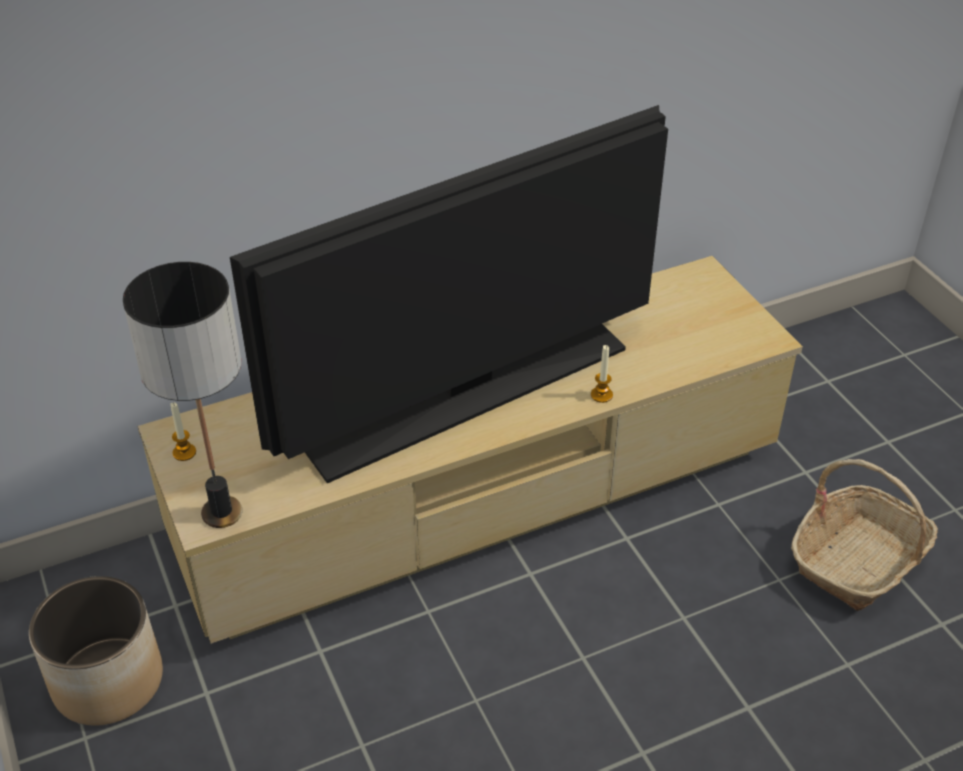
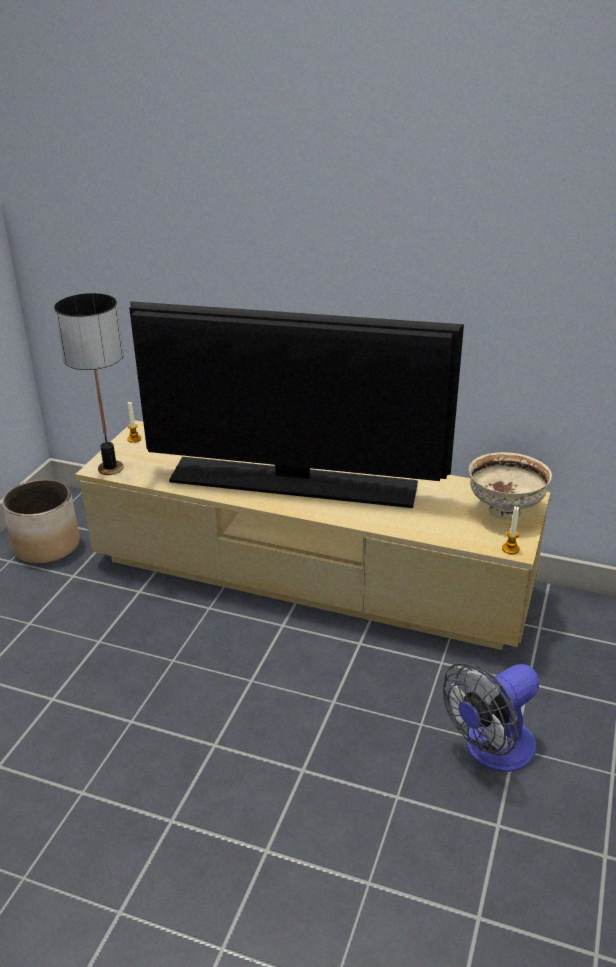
camera: 45 degrees right, 10 degrees down
candle [591,345,613,403] -> candle moved to [502,506,520,554]
basket [791,459,938,611] -> fan [443,663,539,772]
none -> beige bowl [469,452,552,520]

